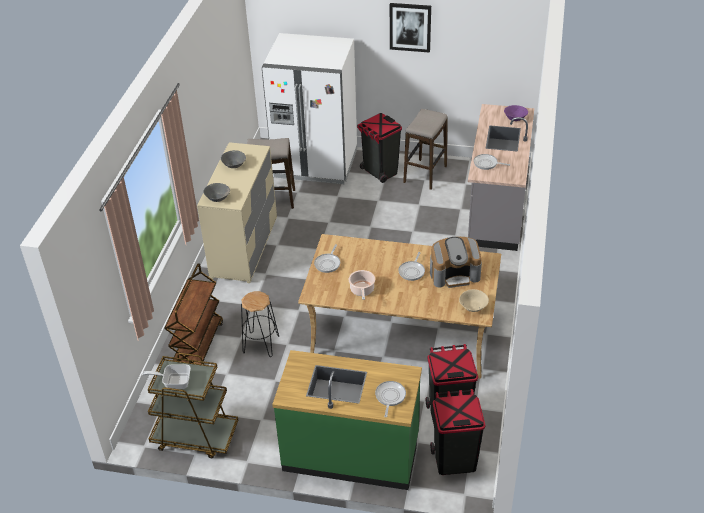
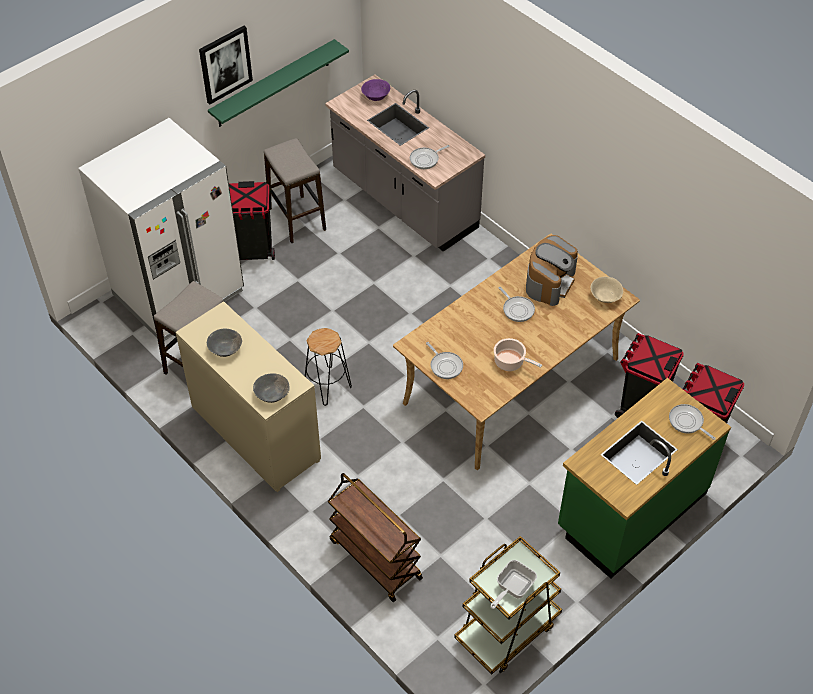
camera: 55 degrees left, 10 degrees up
black stool [241,291,279,357] -> black stool moved to [305,328,352,406]
none -> green shelf [208,39,349,127]

